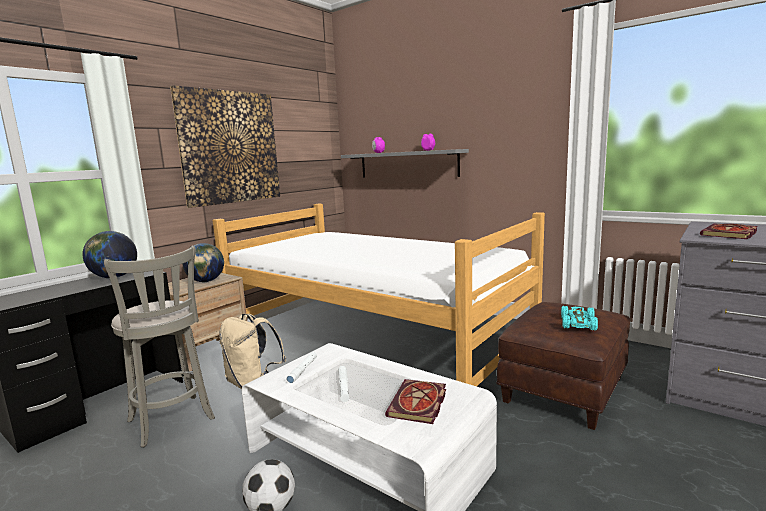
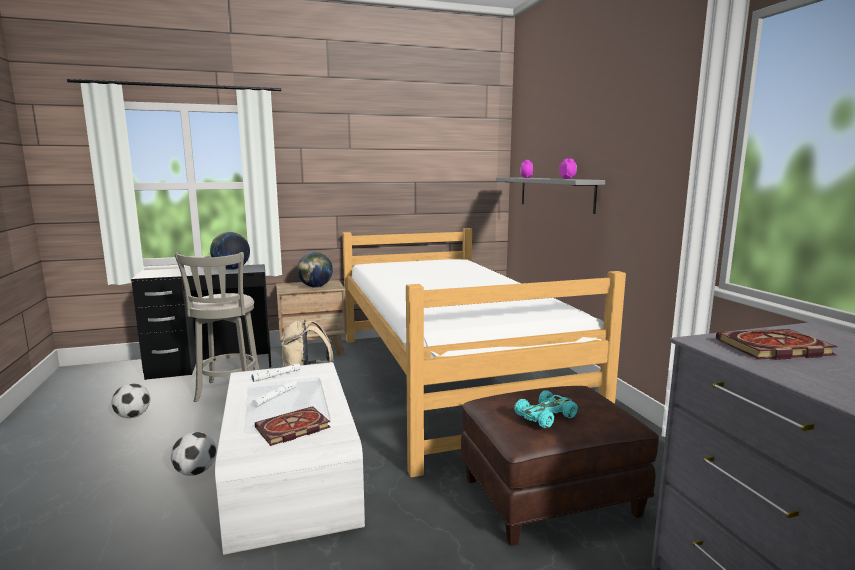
camera: 35 degrees right, 0 degrees up
picture [170,85,280,208] -> none
none -> football [111,383,151,418]

